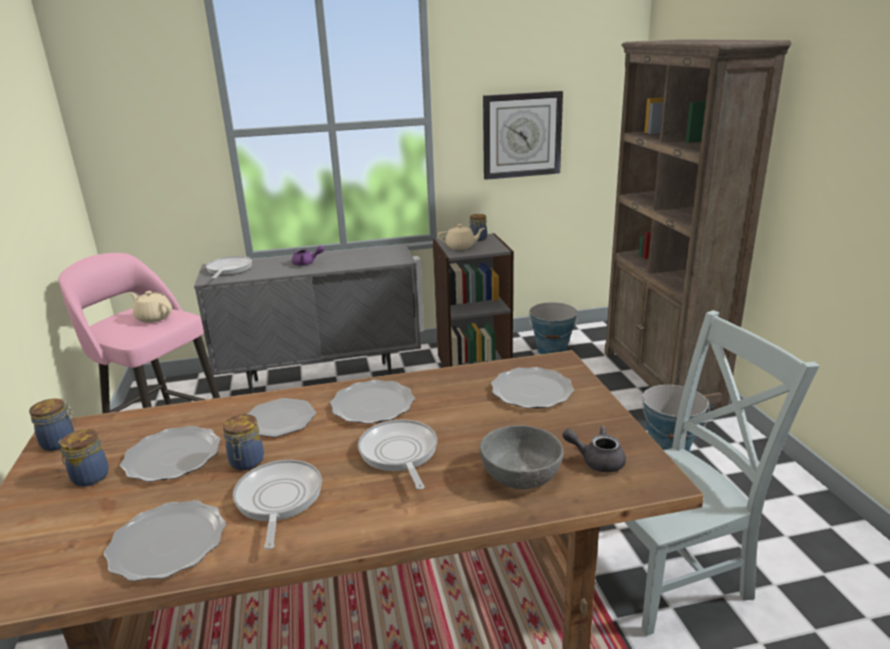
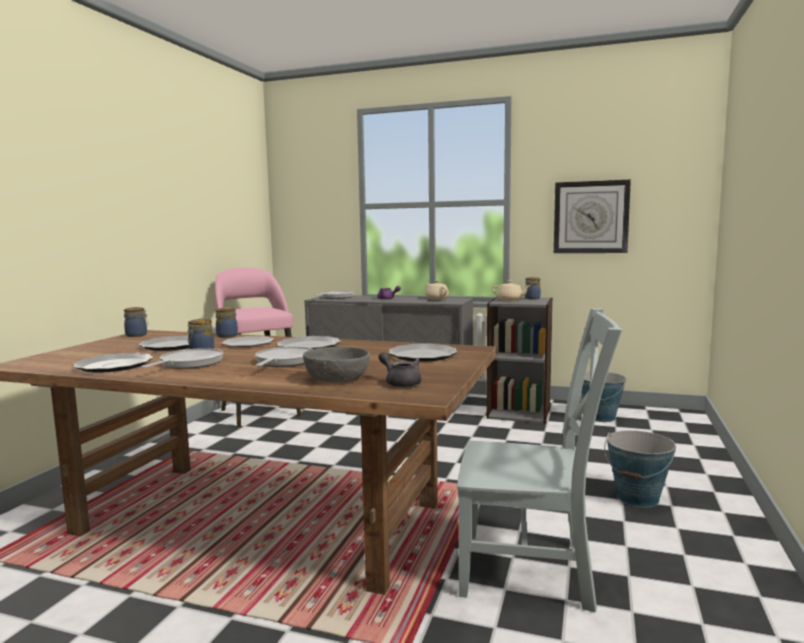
camera: 30 degrees right, 15 degrees down
jar [58,429,109,487] -> jar moved to [215,307,238,338]
beige teapot [130,291,172,323] -> beige teapot moved to [425,280,449,300]
brown bookcase [604,39,791,409] -> none

